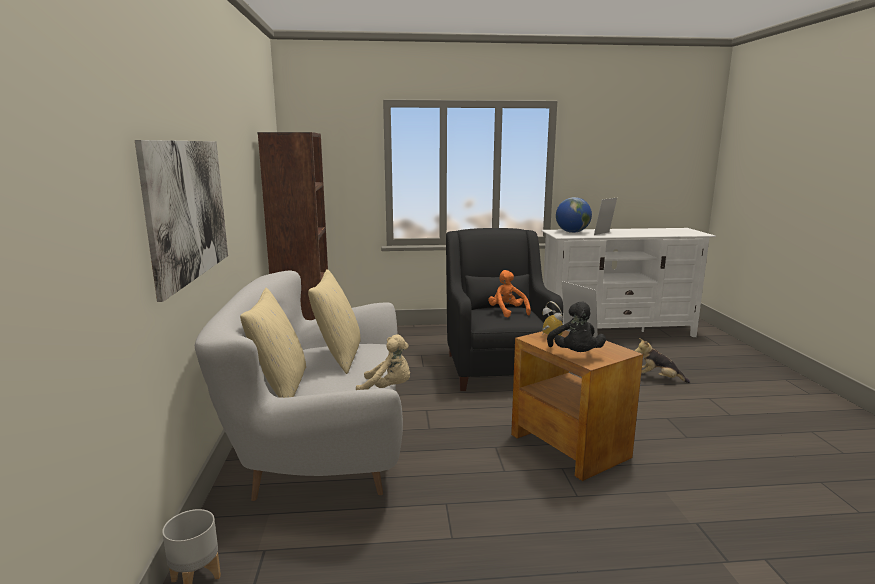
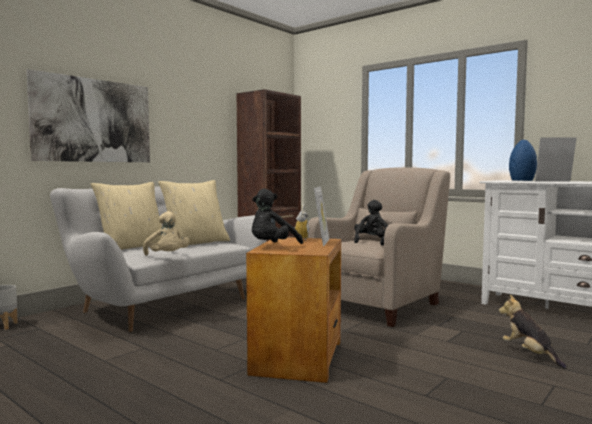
camera: 45 degrees right, 10 degrees down
black armchair [446,228,563,391] -> beige armchair [308,167,450,327]
orange plush toy [488,270,531,318] -> black plush toy [354,200,388,246]
globe [556,197,592,233] -> blue vase [509,140,537,181]

